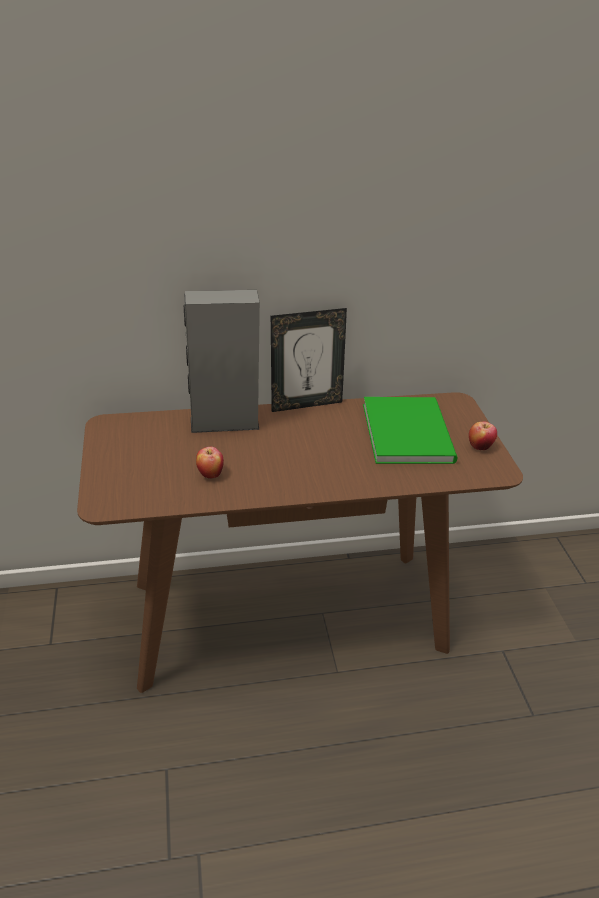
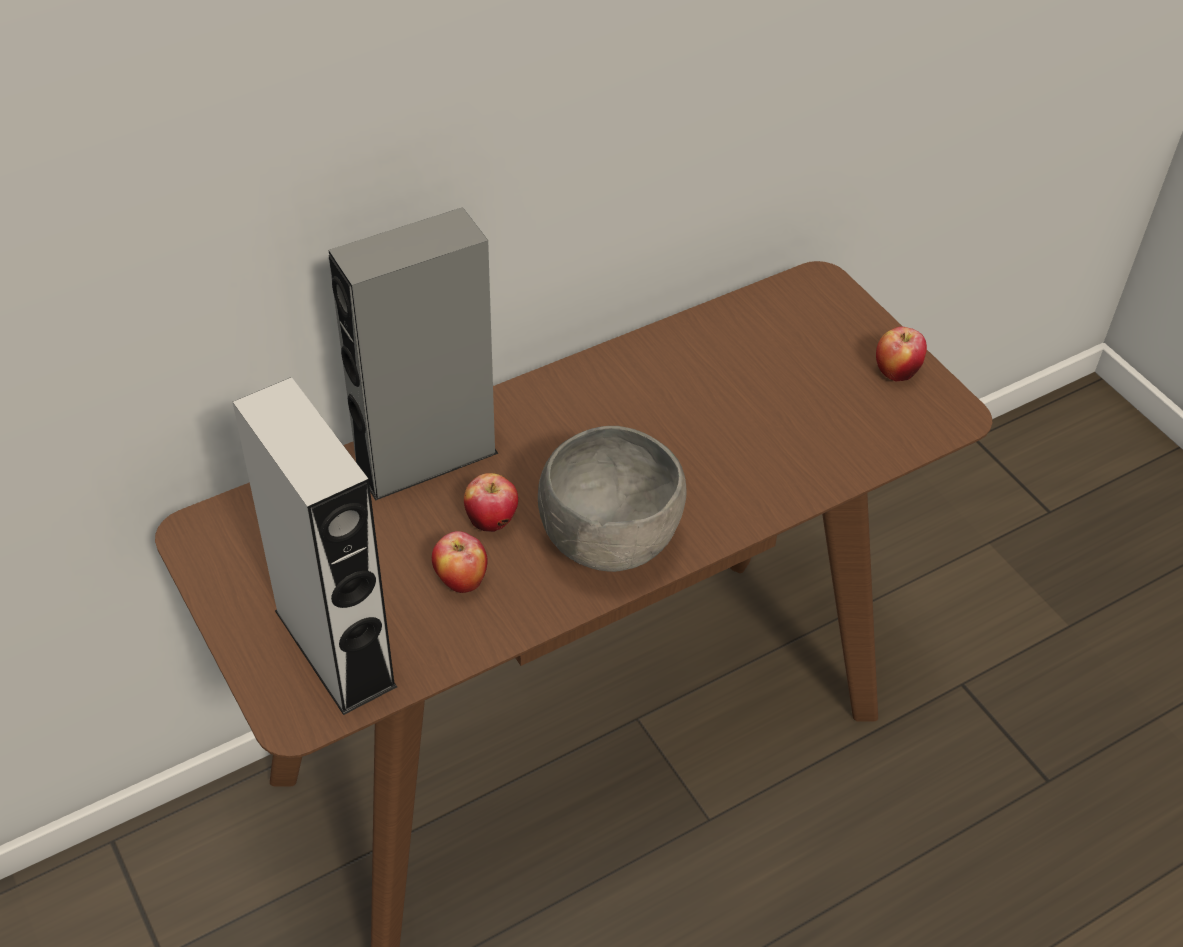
camera: 20 degrees left, 10 degrees up
picture frame [271,308,347,412] -> none
green book [363,397,458,464] -> none
none -> grey speaker [233,377,397,715]
none -> apple [464,473,518,532]
none -> grey bowl [538,426,686,572]

